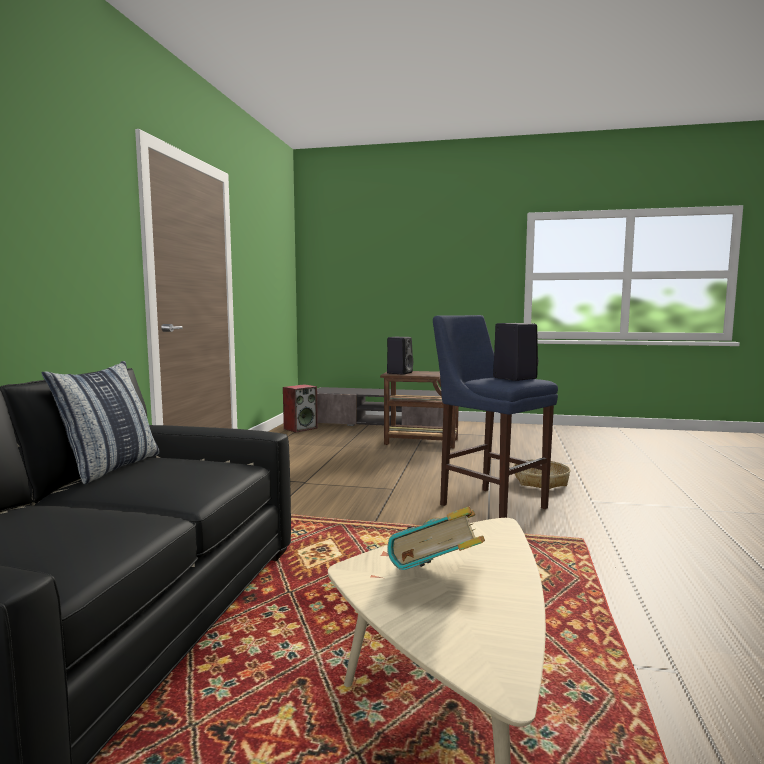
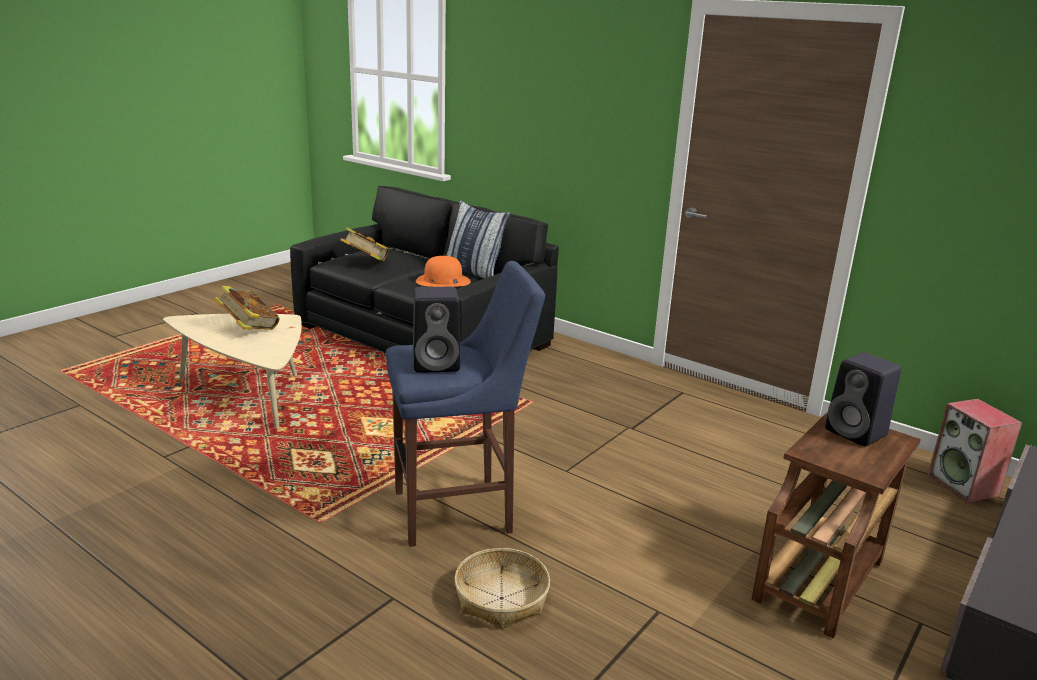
camera: 115 degrees right, 15 degrees up
none -> book [340,227,389,261]
none -> orange hat [416,256,471,287]

